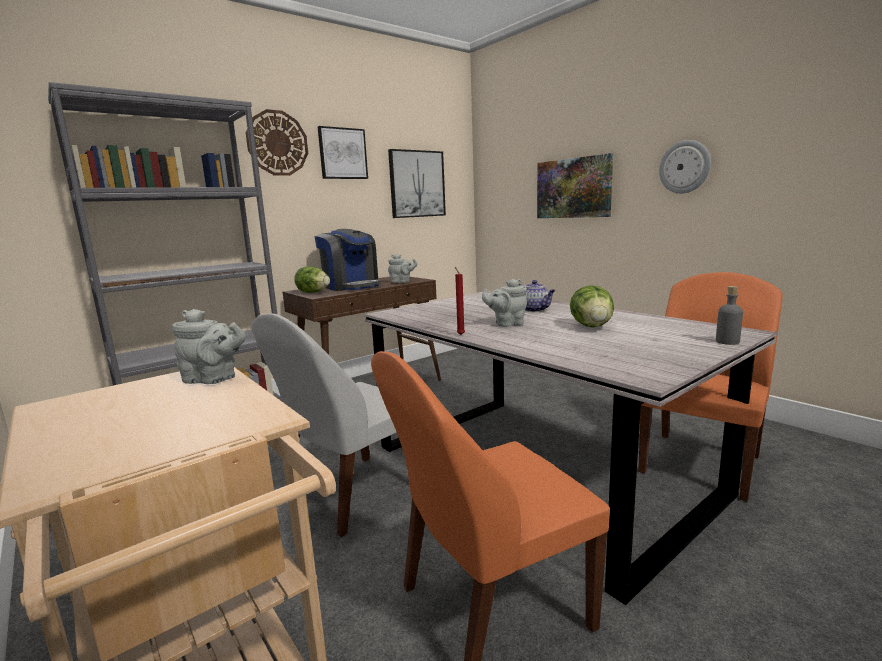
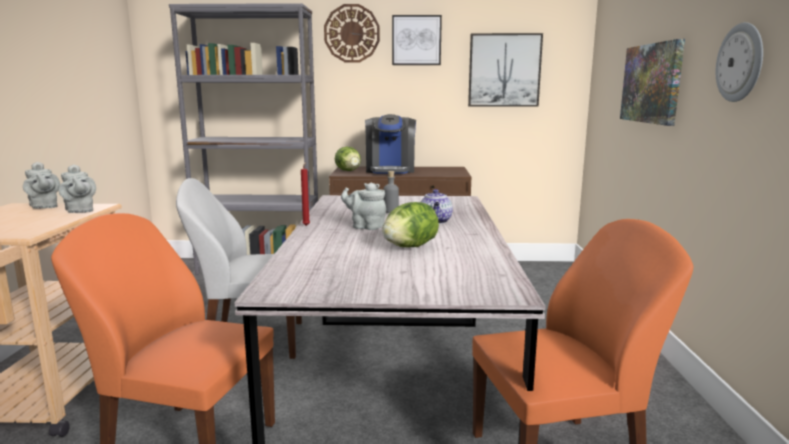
camera: 40 degrees right, 0 degrees up
grey teapot [388,254,417,283] -> grey teapot moved to [23,162,60,209]
grey bottle [716,286,743,345] -> grey bottle moved to [383,171,399,213]

